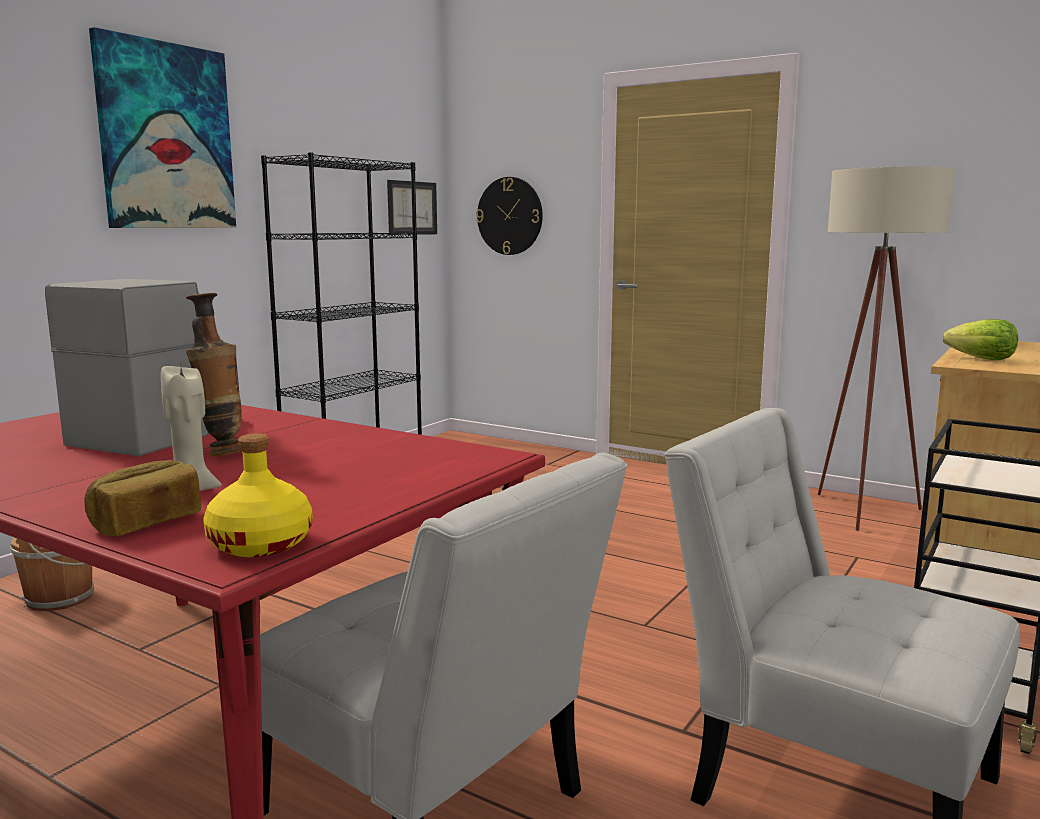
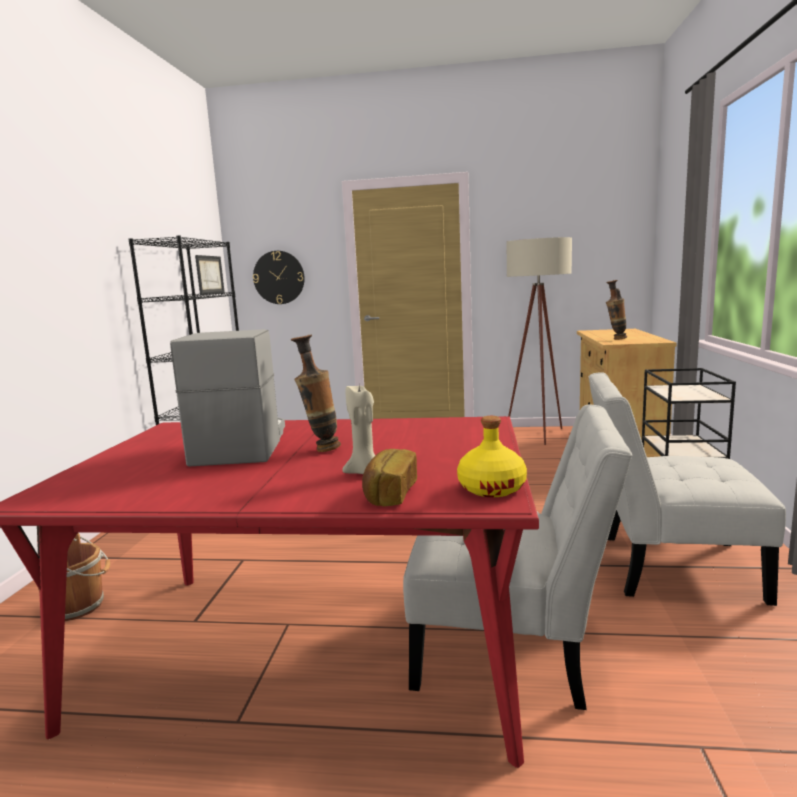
camera: 25 degrees left, 0 degrees up
picture [89,27,236,228] -> none
lettuce [943,319,1018,360] -> vase [606,280,627,340]

